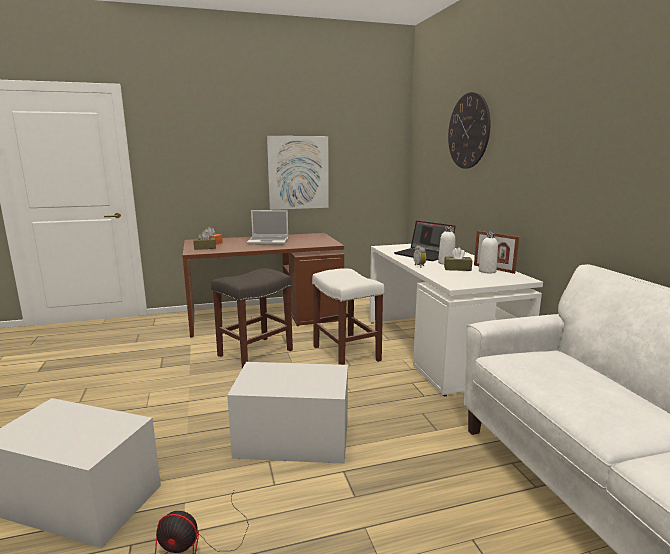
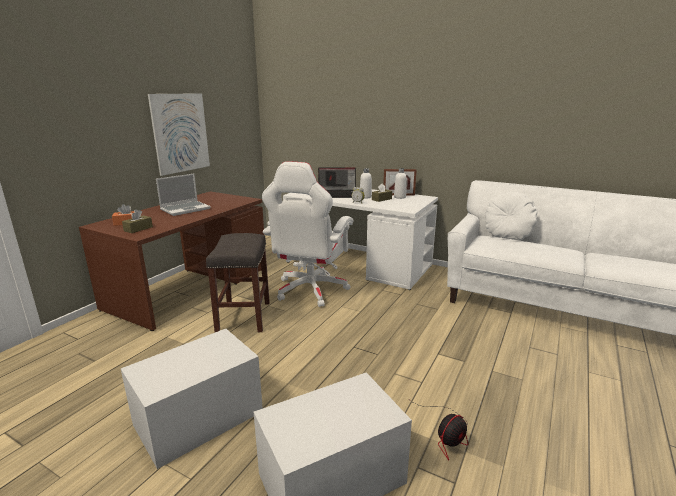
camera: 45 degrees left, 5 degrees up
white storage box [227,362,348,464] -> white storage box moved to [121,329,263,469]
white stool [312,268,384,365] -> white office chair [262,161,353,307]
wall clock [448,92,491,169] -> none
none -> white pillow [485,192,537,240]

